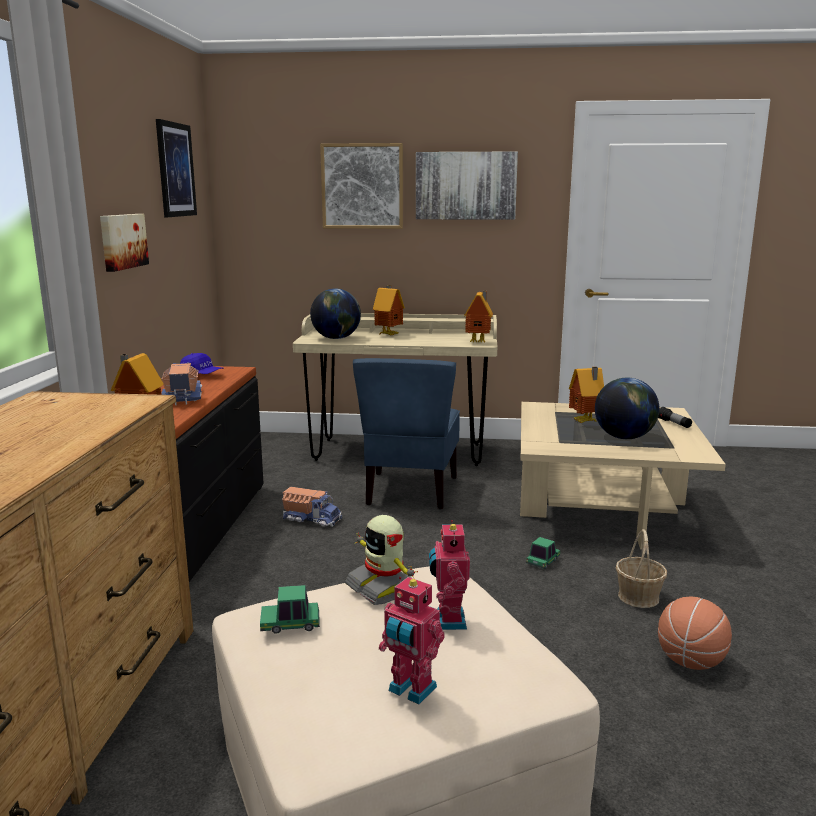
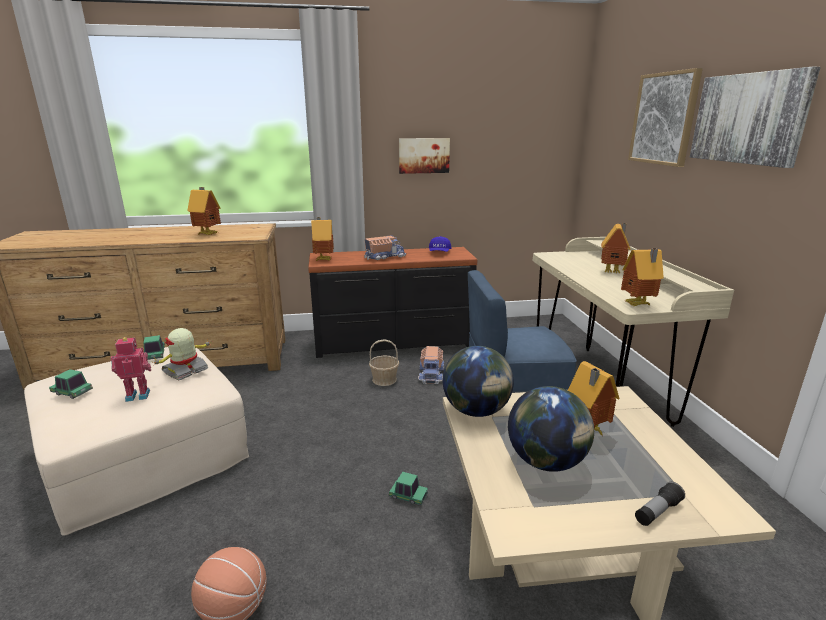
camera: 75 degrees right, 5 degrees up
picture [156,119,197,217] -> none
globe [310,288,361,339] -> globe moved to [443,346,514,417]
toy robot [379,577,445,704] -> toy car [49,369,93,399]
basket [616,529,667,608] -> basket moved to [369,339,399,386]
none -> toy house [187,187,221,235]

